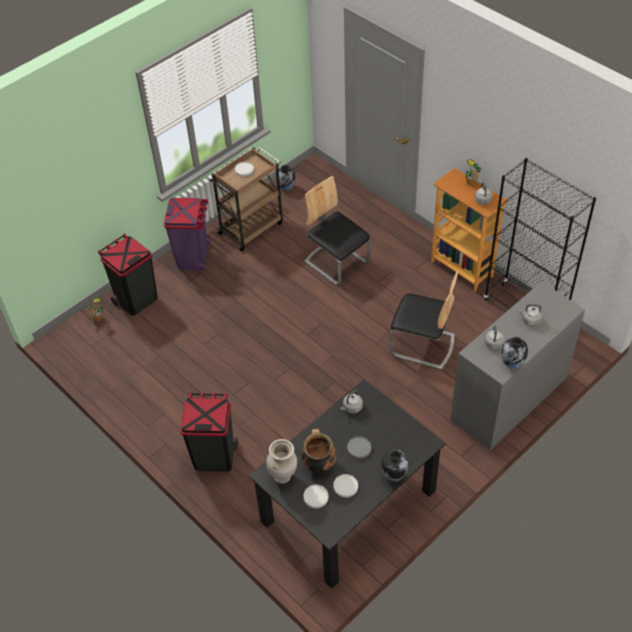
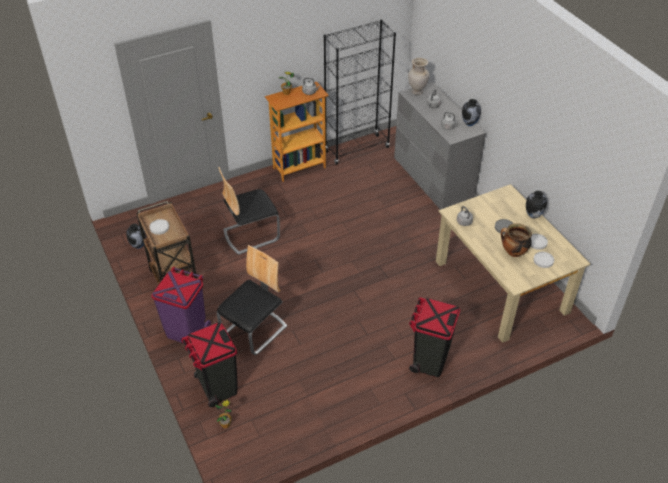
camera: 75 degrees left, 5 degrees down
black dining table [249,379,446,589] -> beige dining table [436,184,591,343]
beige vase [266,439,297,484] -> beige vase moved to [408,58,429,95]
chair [390,270,458,370] -> chair moved to [217,245,287,355]

